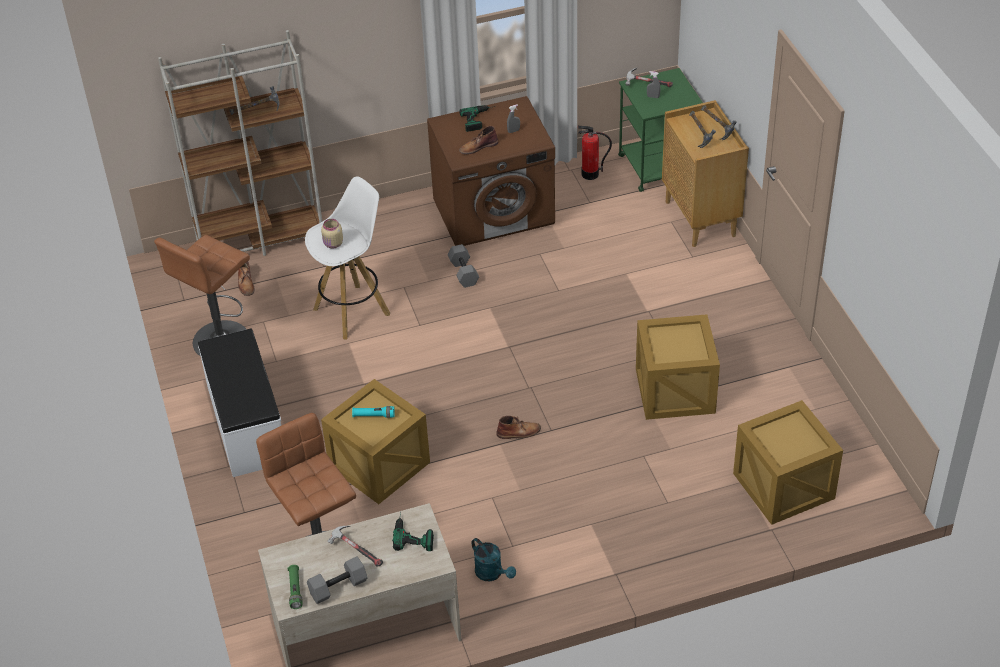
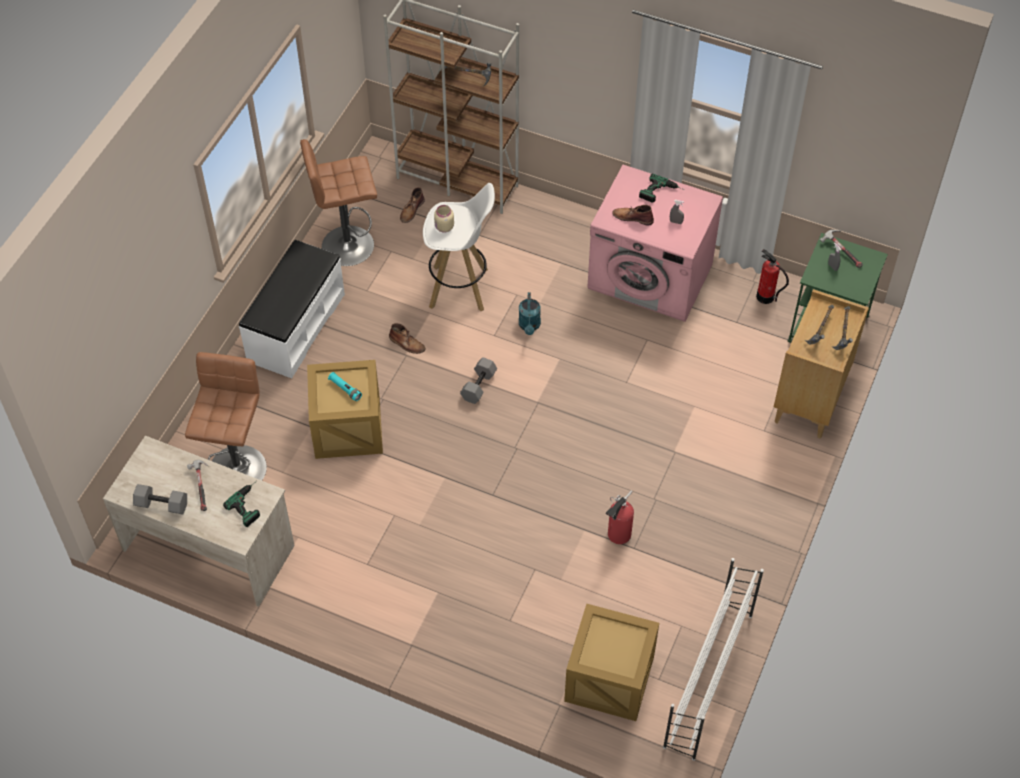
camera: 40 degrees right, 10 degrees up
green flashlight [287,565,303,609] -> none
brown washing machine [427,96,555,246] -> pink washing machine [587,165,723,322]
grey dumbbell [448,244,479,288] -> grey dumbbell moved to [460,357,497,404]
turquoise watering can [471,538,516,581] -> turquoise watering can moved to [519,292,541,335]
brown boot [496,416,541,439] -> brown boot moved to [389,323,425,354]
crate [636,314,720,420] -> fire extinguisher [606,491,634,544]
none -> white shoe rack [663,558,764,761]

